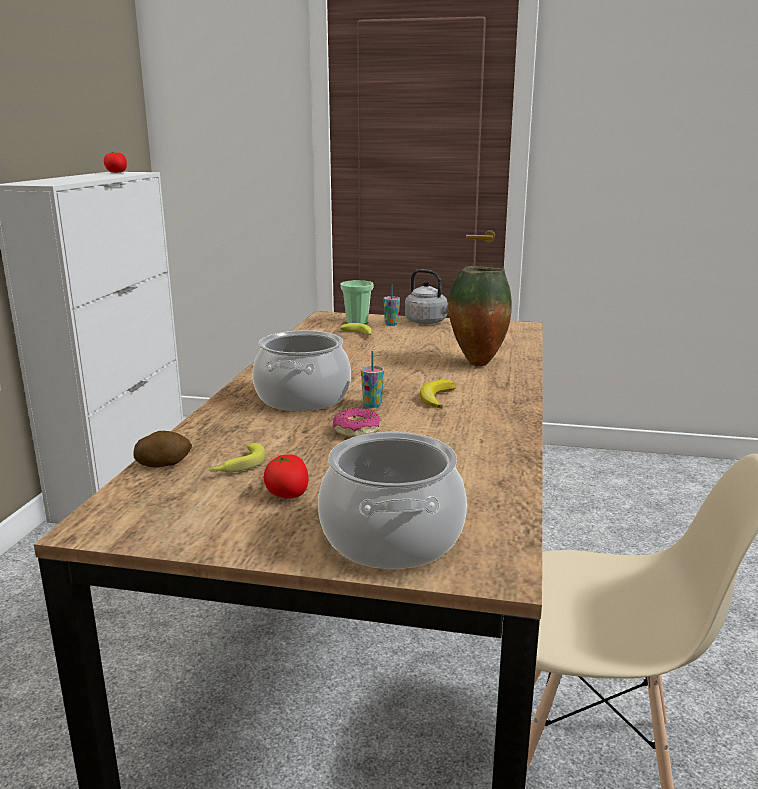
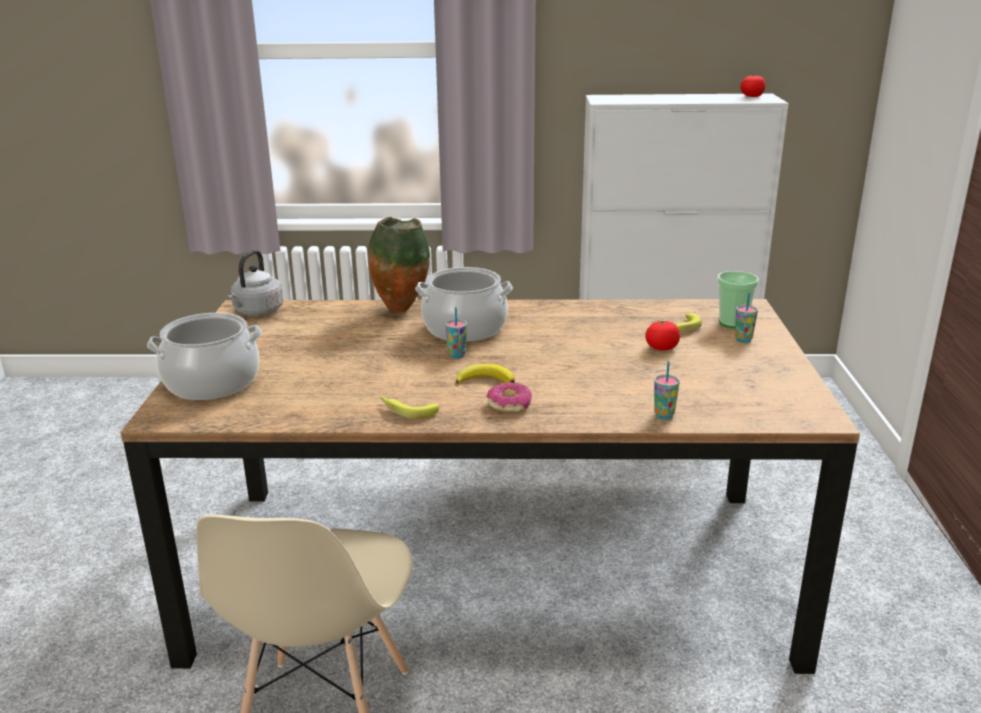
camera: 80 degrees right, 5 degrees up
potato [134,431,192,467] -> none
banana [209,443,266,473] -> banana moved to [380,397,440,419]
tomato [263,454,309,498] -> tomato moved to [646,319,680,351]
donut [333,408,381,437] -> donut moved to [487,382,532,413]
grey kettle [405,269,449,324] -> grey kettle moved to [227,250,283,316]
vase [448,266,512,366] -> vase moved to [368,217,430,313]
none -> cup [654,361,680,419]

